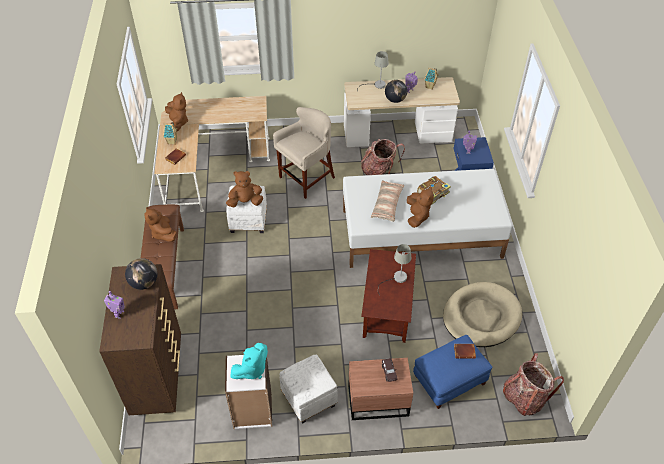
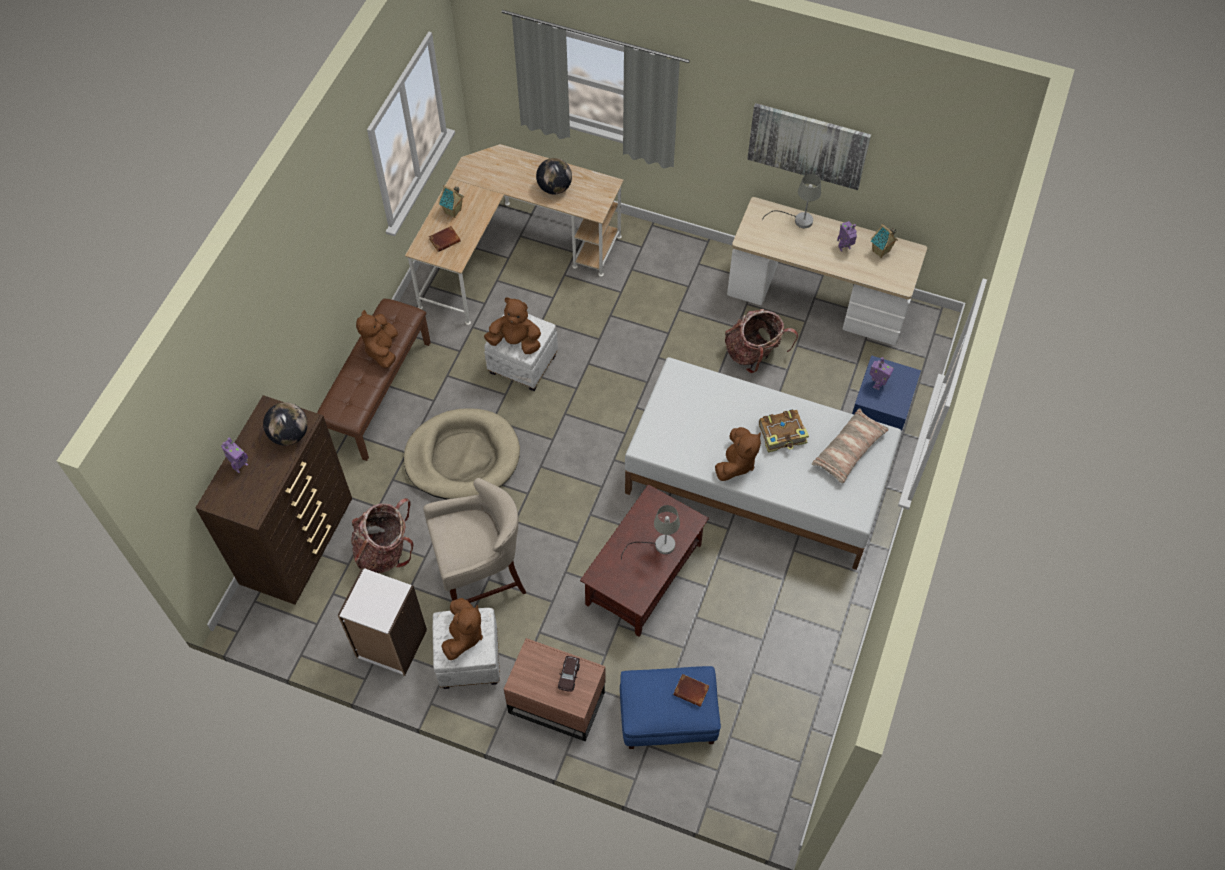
camera: 25 degrees right, 10 degrees up
brown plush toy [165,92,188,131] -> brown plush toy moved to [441,598,483,660]
turquoise plush toy [231,343,268,379] -> none
beige stool [273,107,335,199] -> beige stool moved to [423,478,526,603]
pillow [371,180,404,222] -> pillow moved to [812,409,888,483]
globe [385,80,407,103] -> globe moved to [536,158,572,195]
beige dog bed [443,282,522,347] -> beige dog bed moved to [404,408,520,500]
backpack [503,353,564,416] -> backpack moved to [351,498,414,573]
none -> picture [747,103,871,190]

